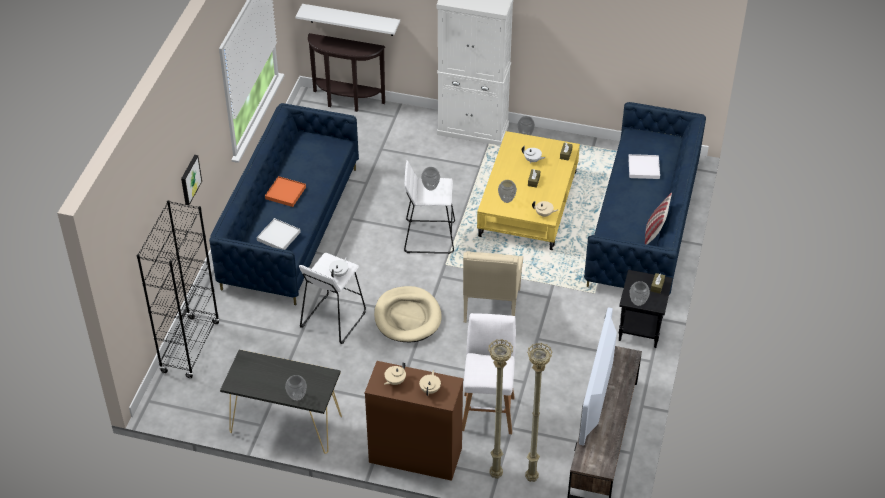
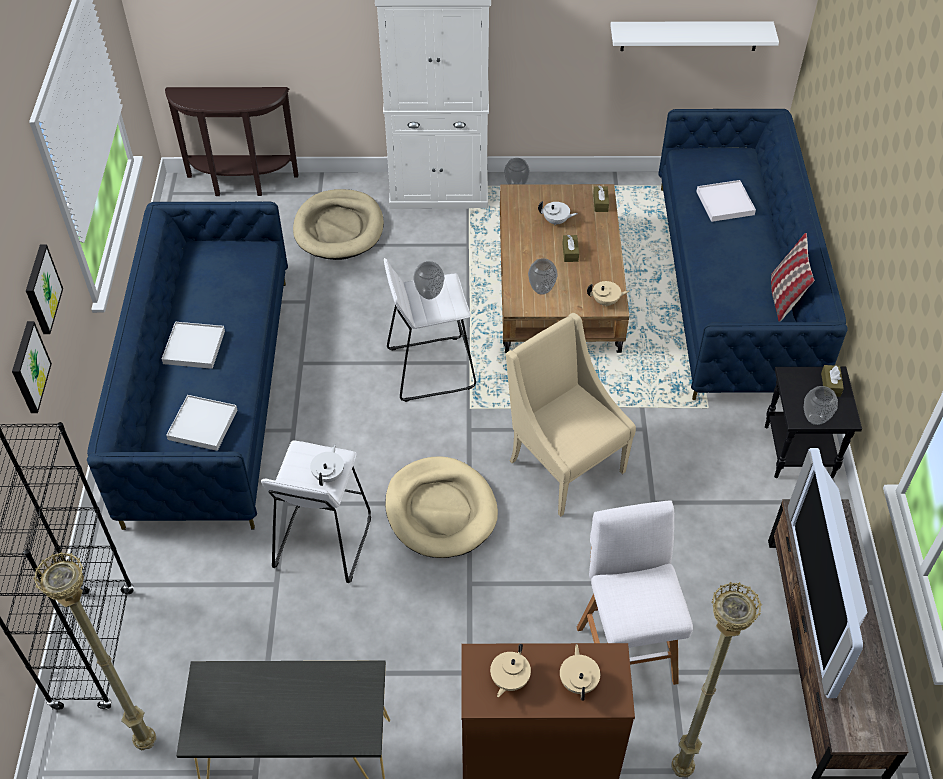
camera: 15 degrees left, 5 degrees up
orange tray [265,176,306,207] -> white tray [162,322,225,369]
vase [285,375,307,401] -> none
white shelf [295,4,400,36] -> white shelf moved to [610,21,779,51]
beige armchair [463,251,523,323] -> beige armchair turned 150 degrees clockwise [506,313,636,517]
yellow coffee table [477,131,580,250] -> brown coffee table [500,184,629,353]
beige floor lamp [525,343,552,482] -> beige floor lamp moved to [33,552,156,750]
none -> picture [26,245,63,334]
none -> beige dog bed [293,189,384,260]

